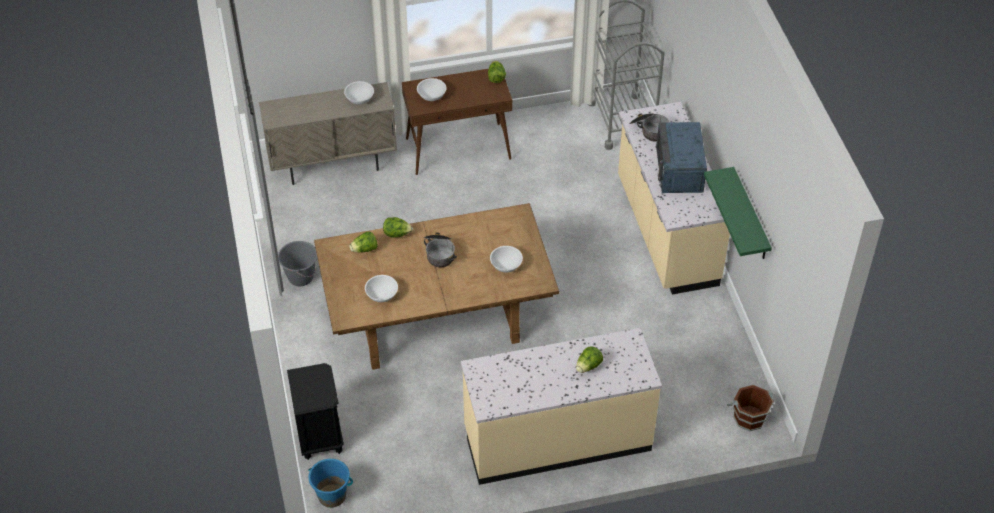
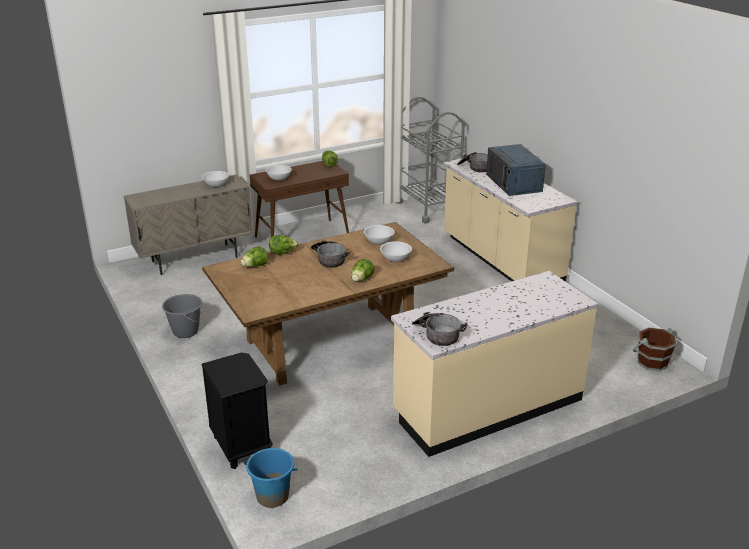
camera: 15 degrees left, 20 degrees down
white bowl [365,275,398,302] -> white bowl moved to [364,225,394,244]
lettuce [576,346,603,373] -> lettuce moved to [352,259,375,282]
green shelf [704,167,772,259] -> none
none -> cooking pot [412,312,468,346]

